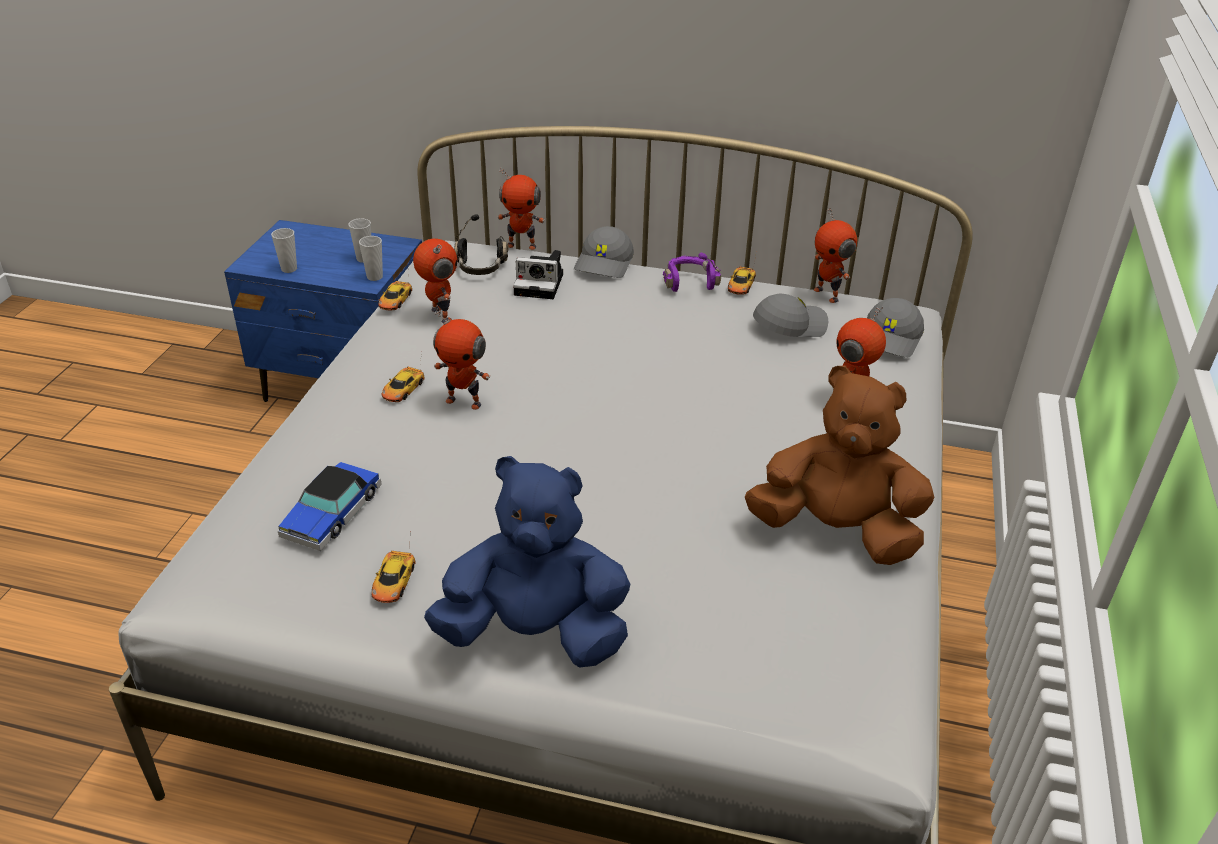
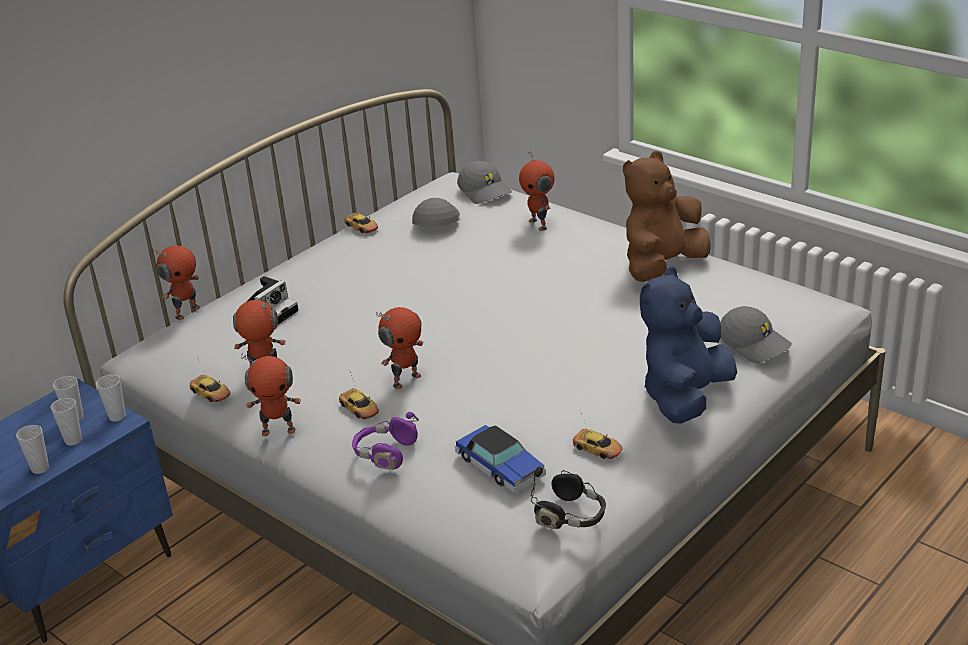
camera: 60 degrees left, 5 degrees down
black headphones [454,214,509,275] -> black headphones moved to [530,467,606,529]
grey cap [574,226,634,278] -> grey cap moved to [720,306,792,363]
purple headphones [663,253,721,292] -> purple headphones moved to [352,412,419,470]
toy robot [814,207,857,303] -> toy robot moved to [241,353,301,436]
none -> cup [51,398,82,445]

